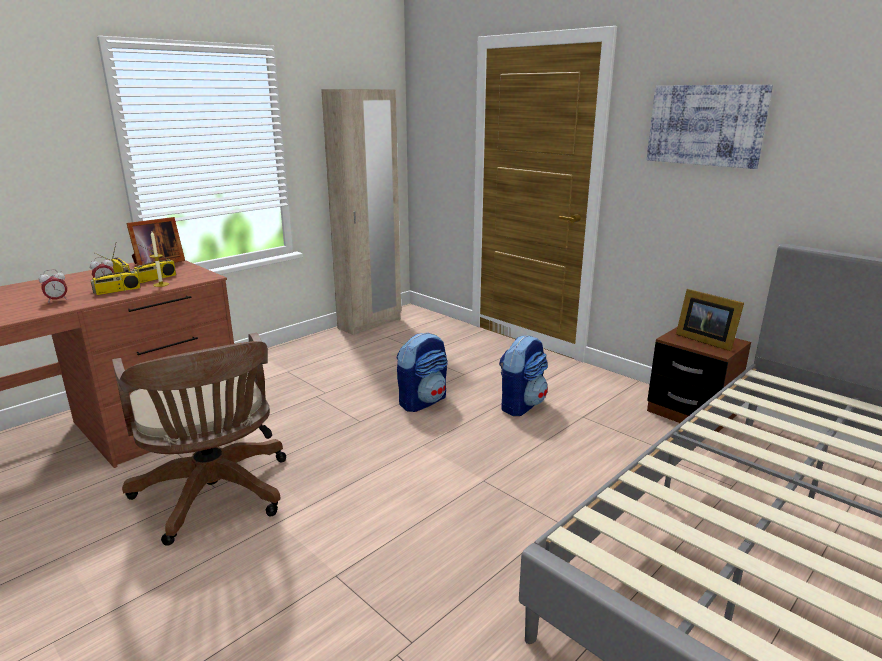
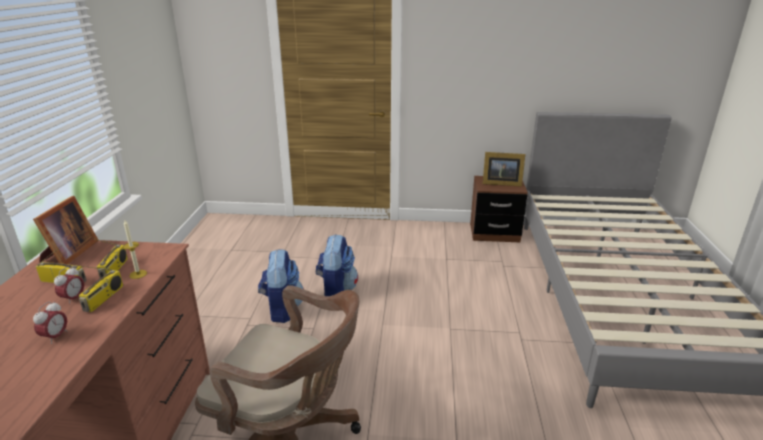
camera: 40 degrees left, 5 degrees up
beige wardrobe [321,89,401,335] -> none
backpack [499,335,548,416] -> backpack moved to [258,249,304,323]
picture [647,85,773,169] -> none

